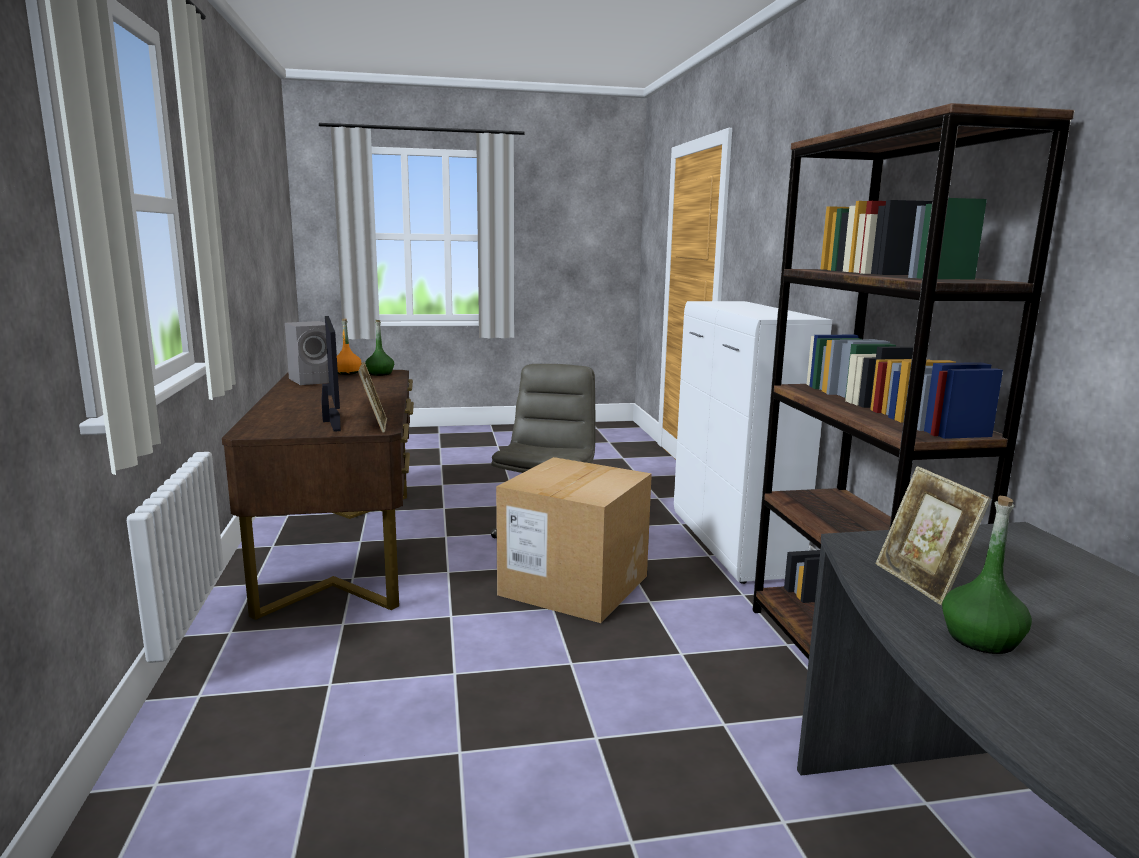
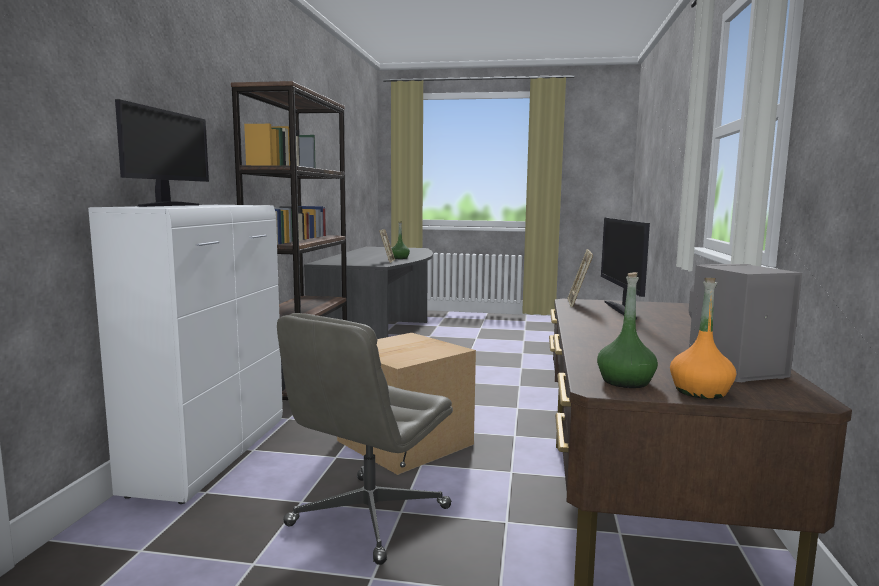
camera: 160 degrees left, 5 degrees down
none -> monitor [115,99,209,207]

